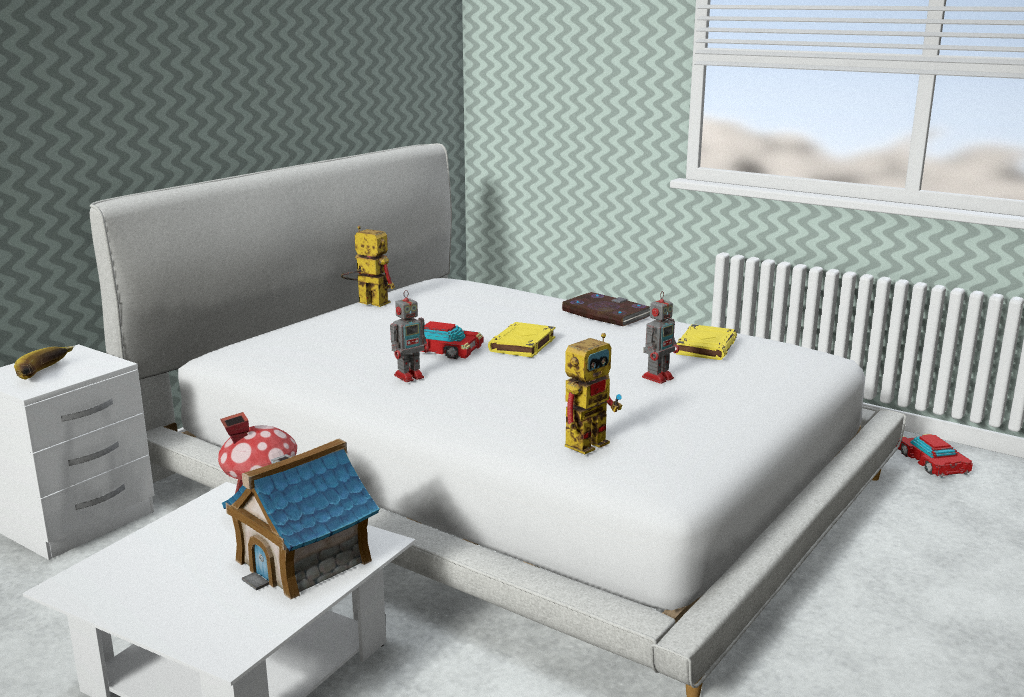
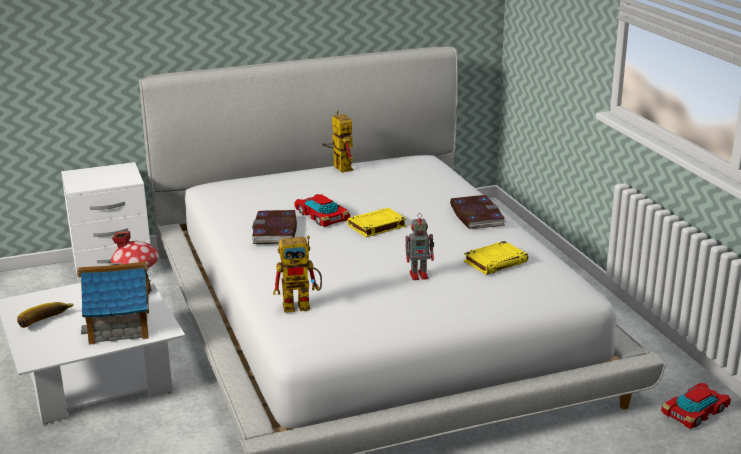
camera: 35 degrees right, 5 degrees up
banana [14,346,74,380] -> banana moved to [17,302,74,328]
toy robot [390,290,429,382] -> book [252,210,297,244]
toy car [896,434,973,478] -> toy car turned 150 degrees counterclockwise [661,383,731,429]

